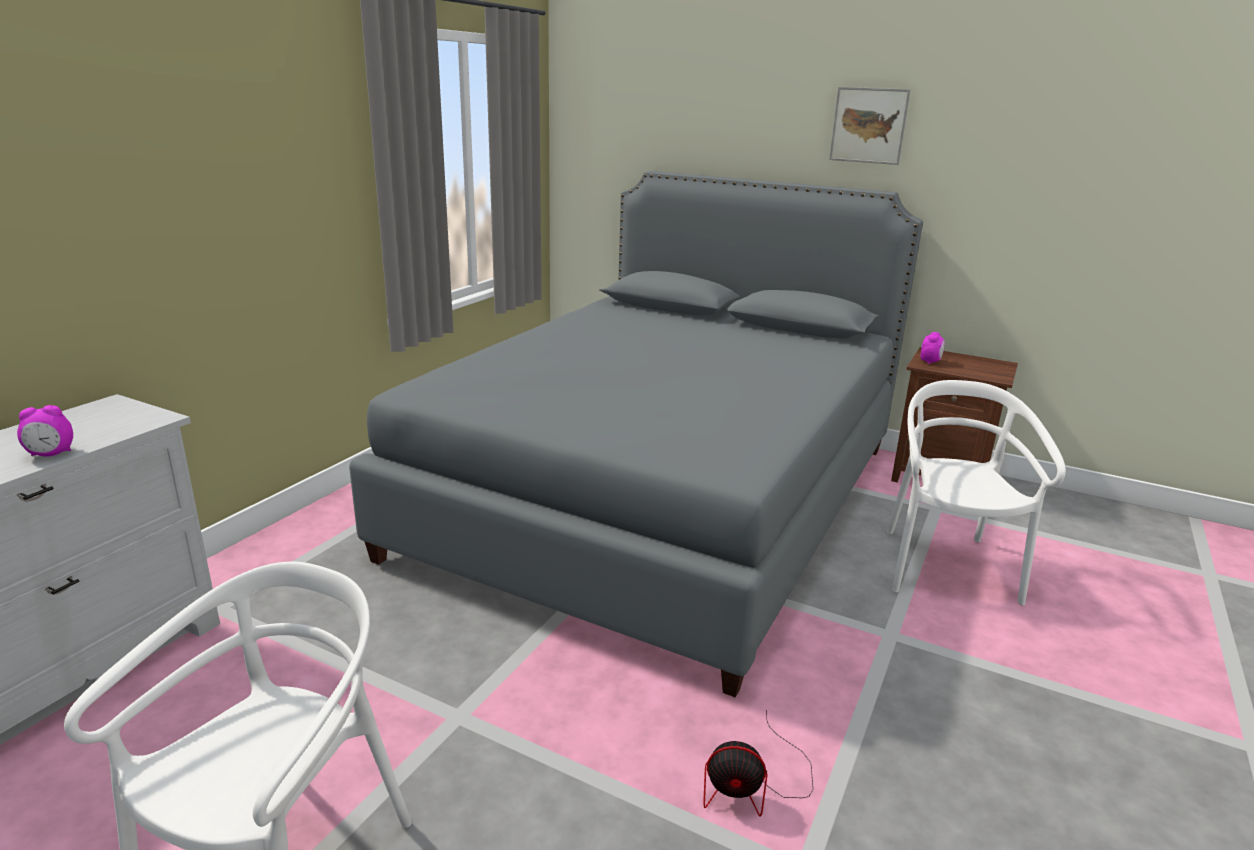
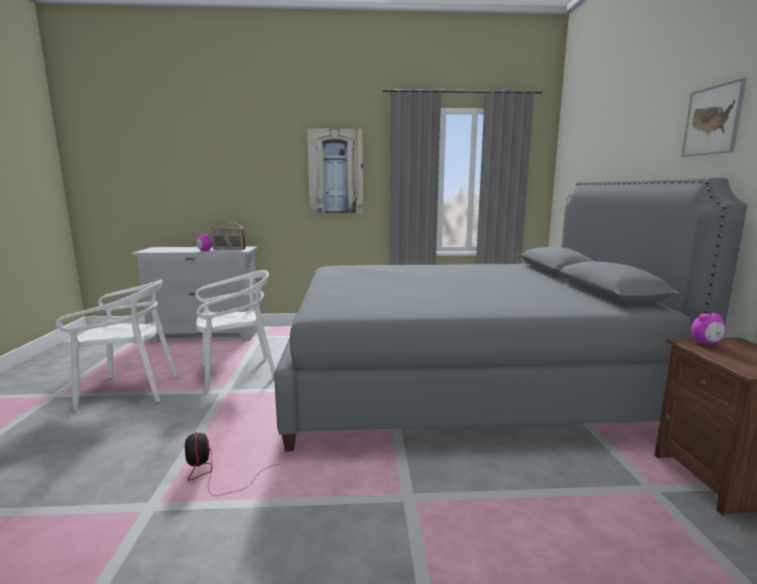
camera: 60 degrees right, 10 degrees down
white chair [887,380,1066,605] -> white chair moved to [195,270,275,392]
none -> radio [211,222,246,250]
none -> picture [307,128,363,213]

